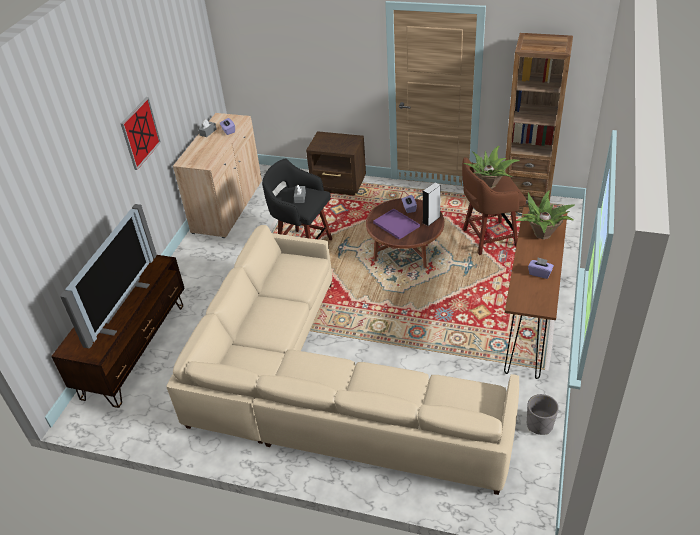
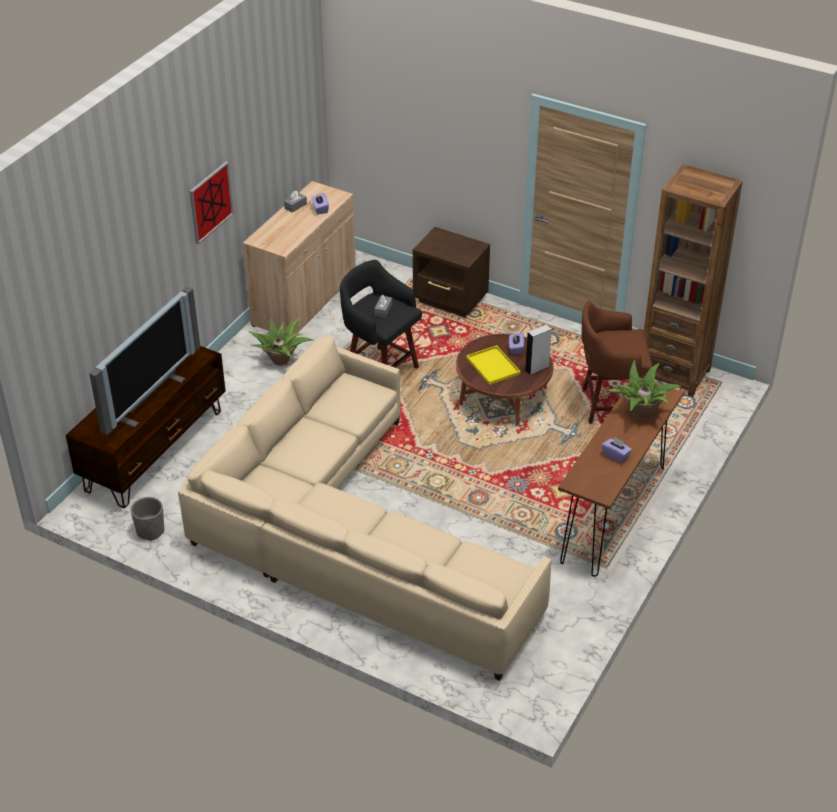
camera: 10 degrees right, 0 degrees up
purple tray [373,209,420,240] -> yellow tray [466,345,520,385]
potted plant [464,146,520,189] -> potted plant moved to [248,318,314,366]
grey planter [527,394,559,435] -> grey planter moved to [131,497,164,541]

